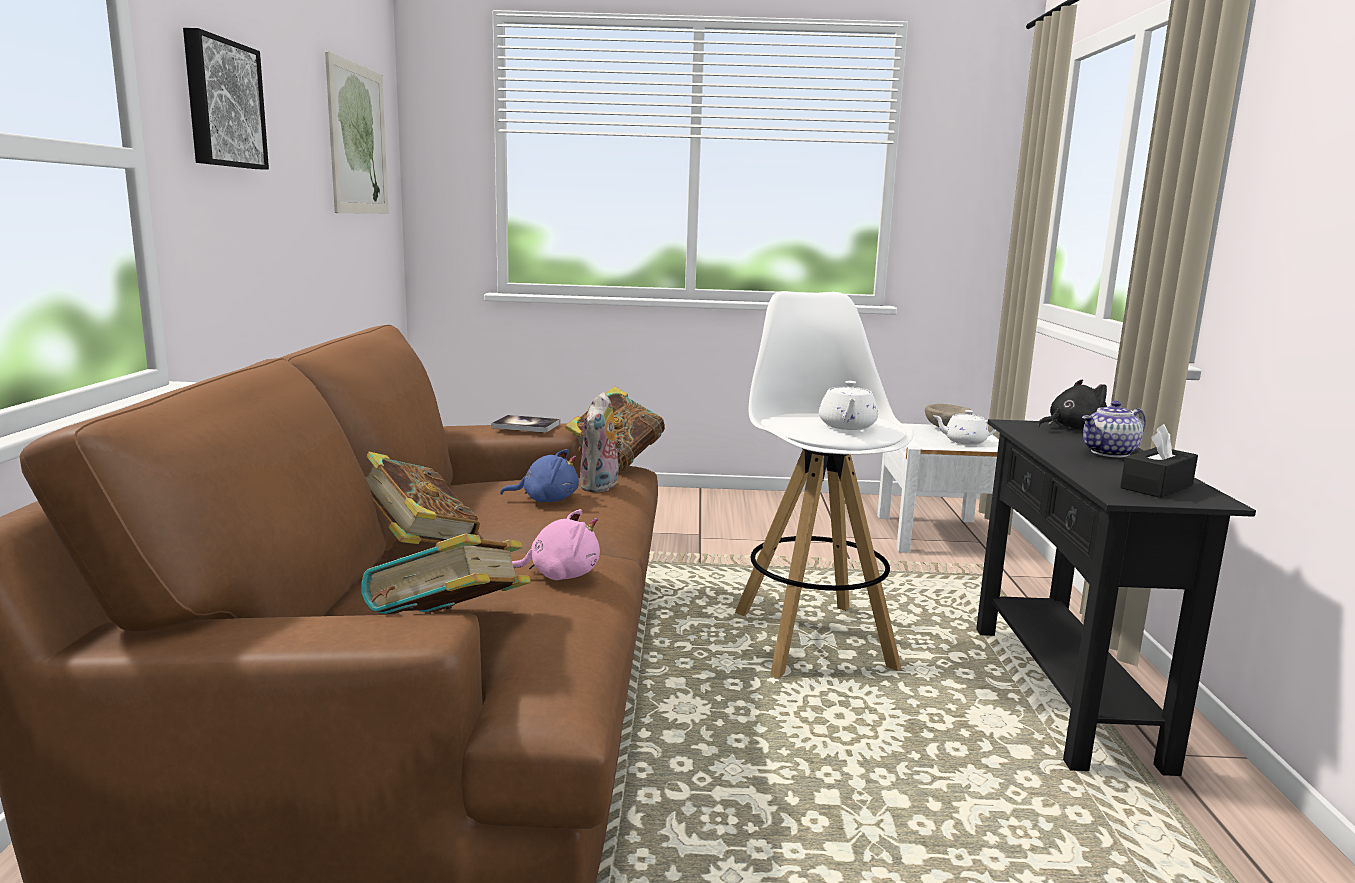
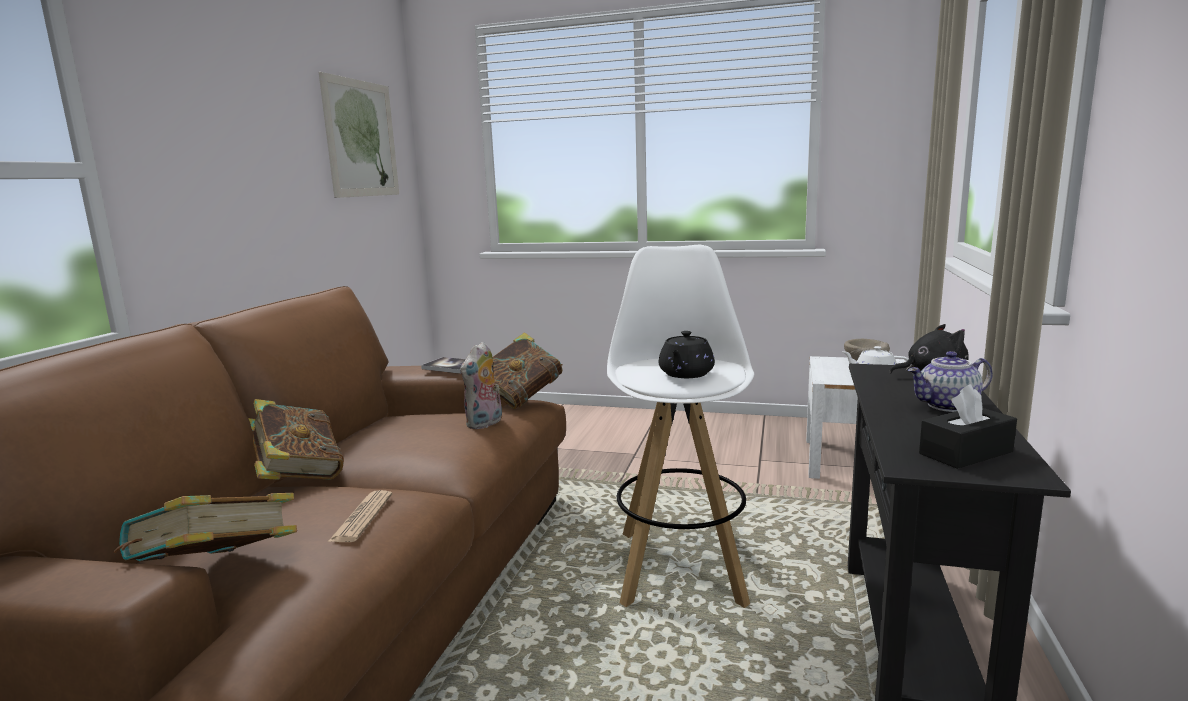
camera: 15 degrees right, 0 degrees up
picture [183,28,269,170] -> none
blue plush toy [500,449,579,502] -> none
pink plush toy [512,509,600,580] -> newspaper [328,490,392,542]
white teapot [819,381,878,430] -> black teapot [659,331,715,378]

